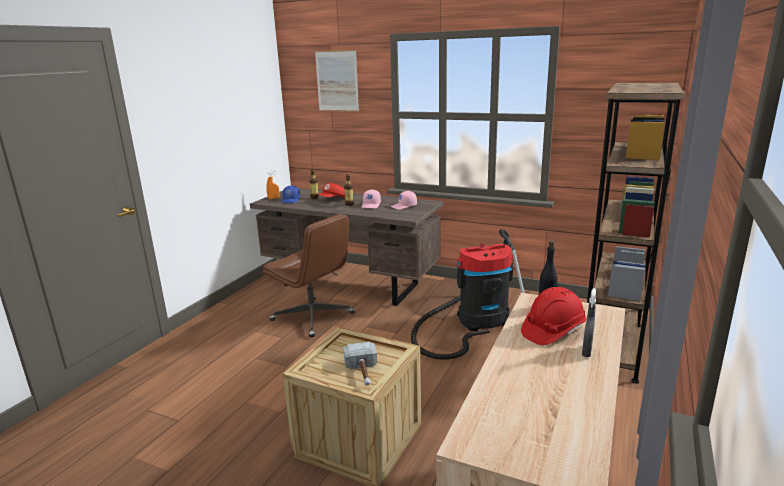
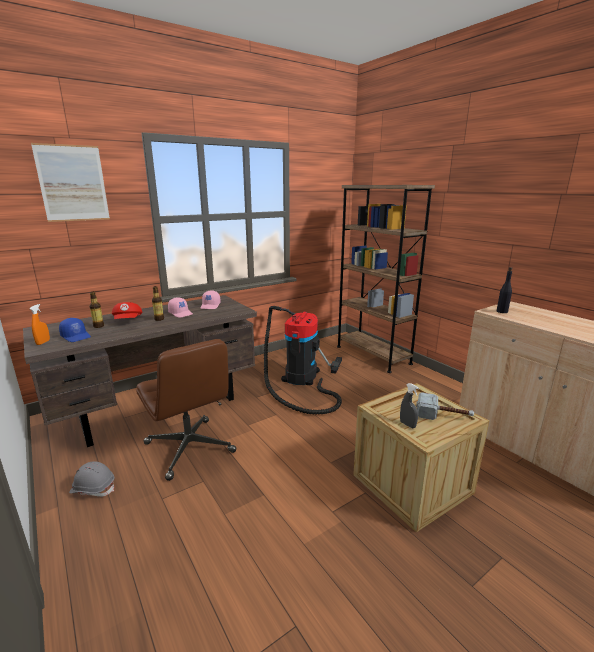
camera: 60 degrees left, 0 degrees up
brown office chair [263,214,355,337] -> brown office chair turned 75 degrees clockwise [136,339,236,481]
red hard hat [521,287,586,345] -> none
grey spray bottle [582,288,596,357] -> grey spray bottle moved to [400,383,419,428]
none -> grey hard hat [69,461,114,497]

